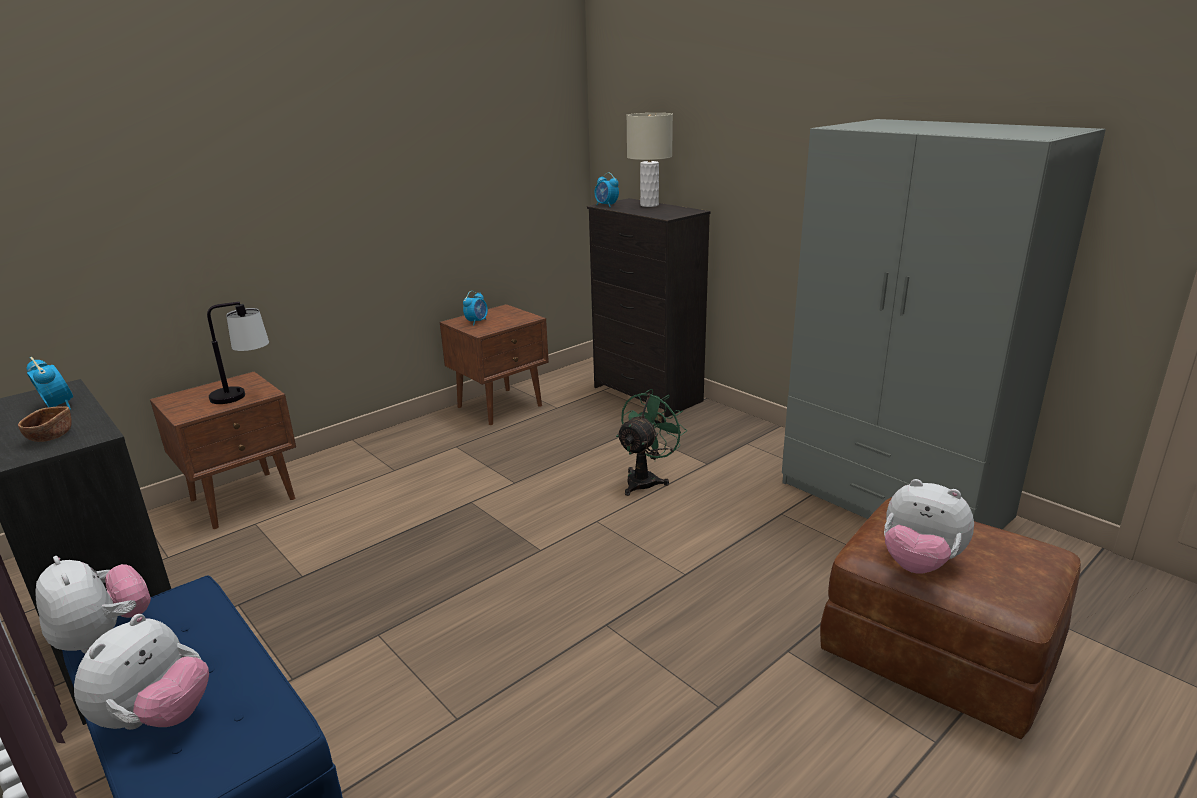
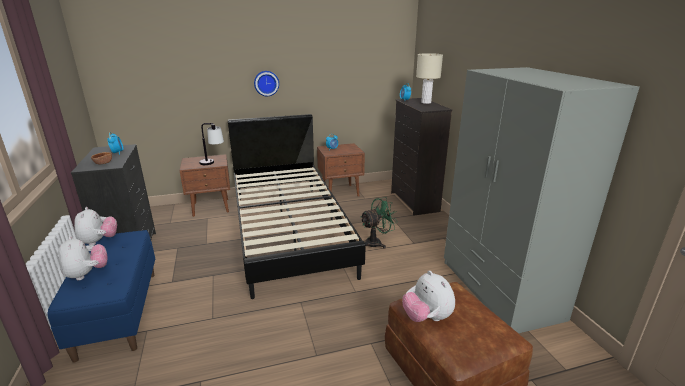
camera: 25 degrees right, 0 degrees up
plush toy [74,614,209,730] -> plush toy turned 75 degrees counterclockwise [59,236,108,280]
none -> black bed [228,114,366,299]
none -> wall clock [254,71,279,96]

